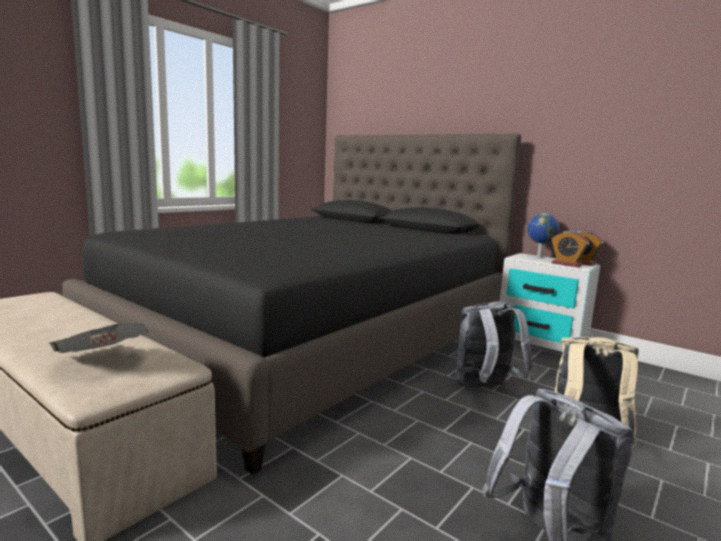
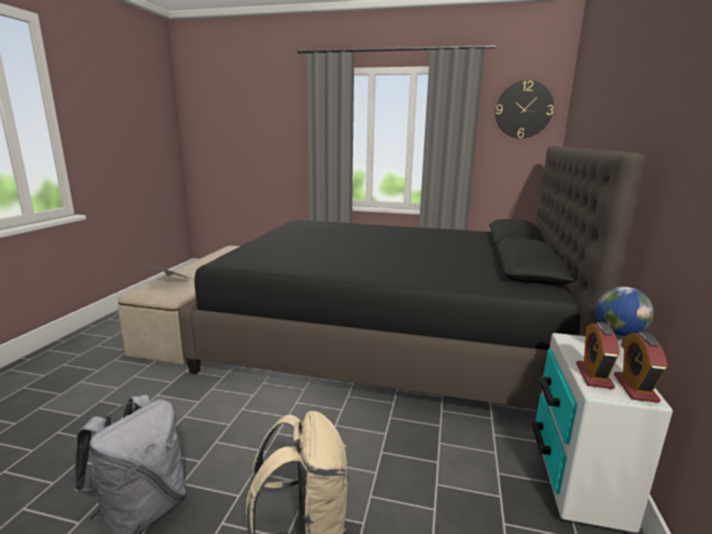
camera: 65 degrees right, 5 degrees up
grey backpack [456,301,533,388] -> none
none -> wall clock [495,80,554,139]

